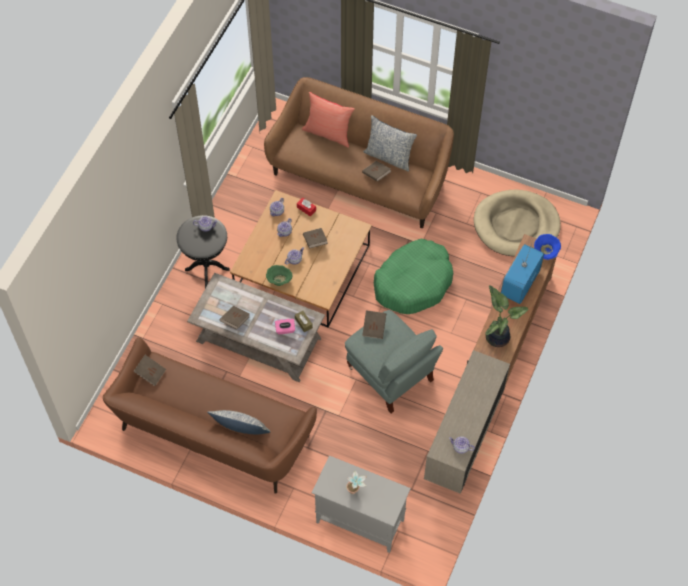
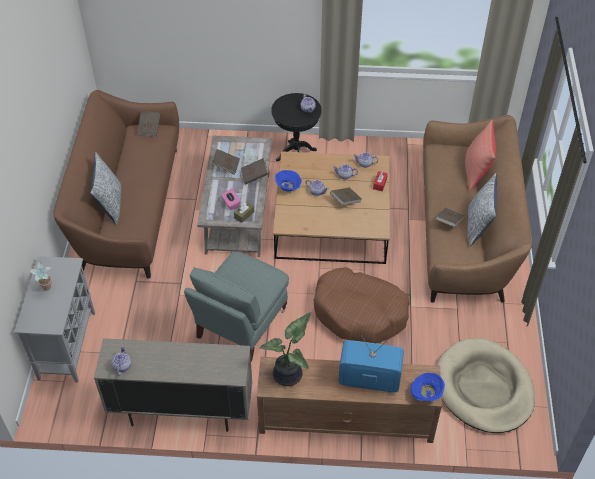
camera: 70 degrees right, 10 degrees down
green bowl [266,265,293,286] -> blue bowl [275,170,302,192]
brown book [362,310,387,339] -> brown book moved to [241,158,268,185]
green dog bed [374,239,453,314] -> brown dog bed [314,267,410,343]

